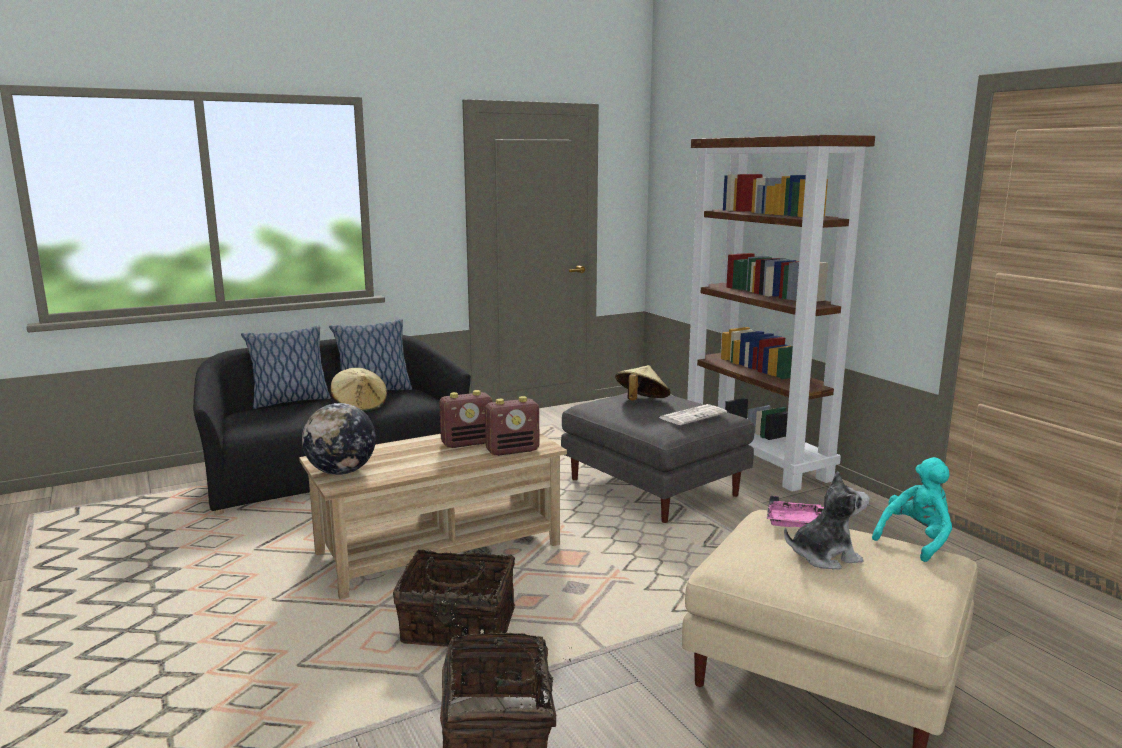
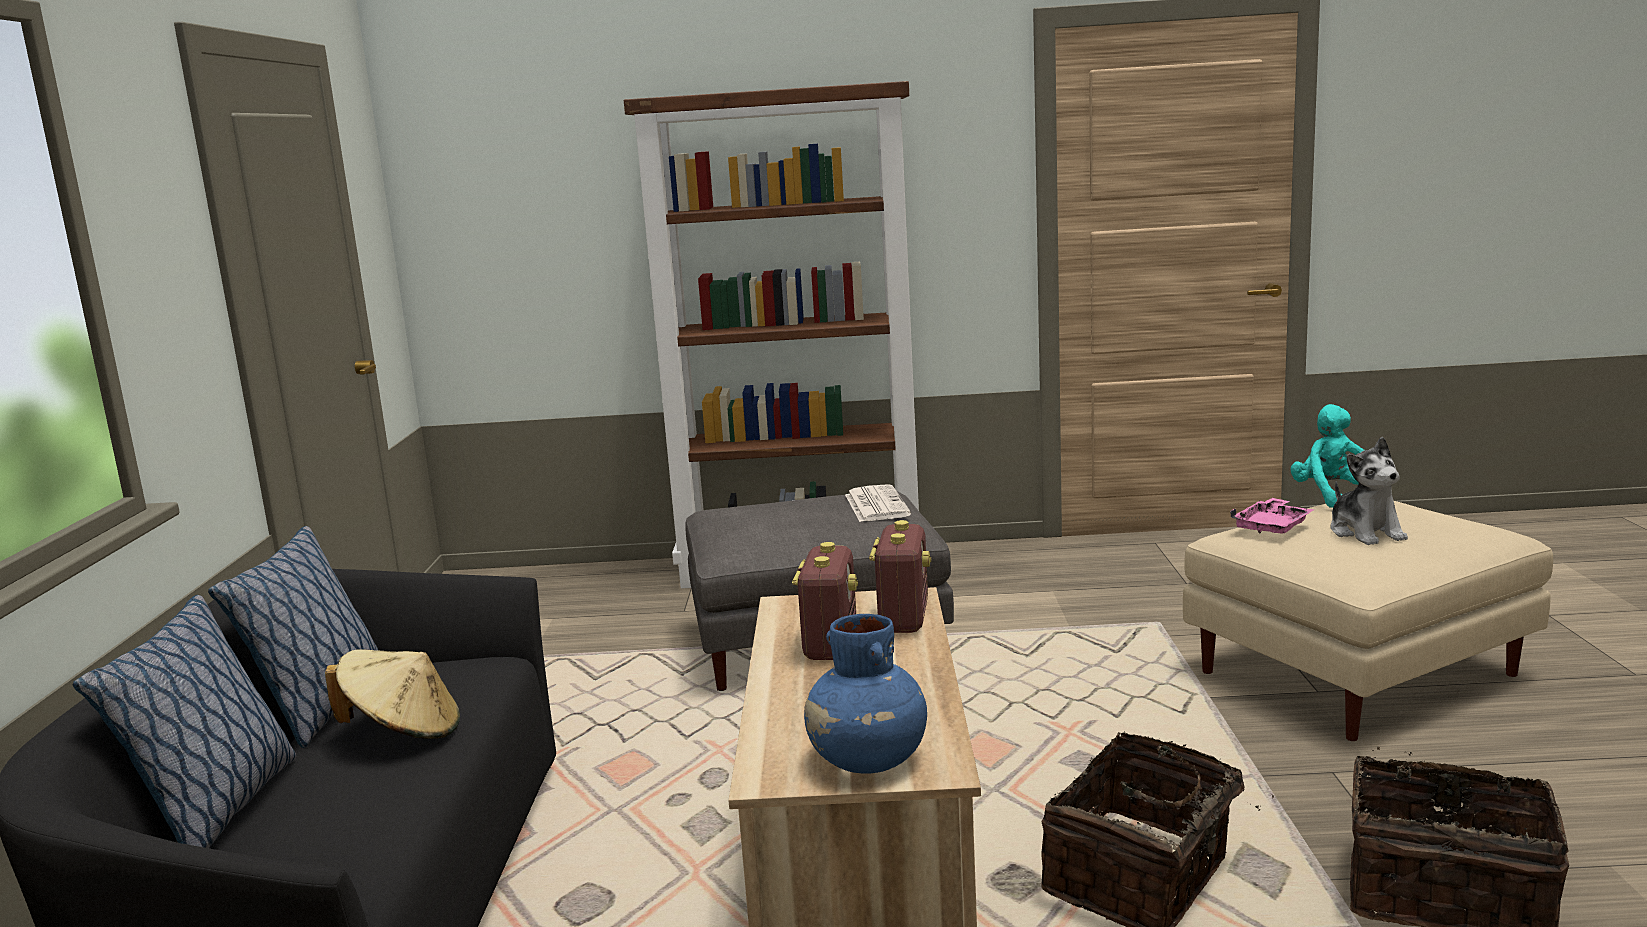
camera: 60 degrees left, 0 degrees up
globe [302,403,376,475] -> blue vase [804,614,927,774]
beige hat [615,365,670,400] -> none
plush toy [784,471,870,570] -> plush toy turned 150 degrees clockwise [1331,437,1408,545]

